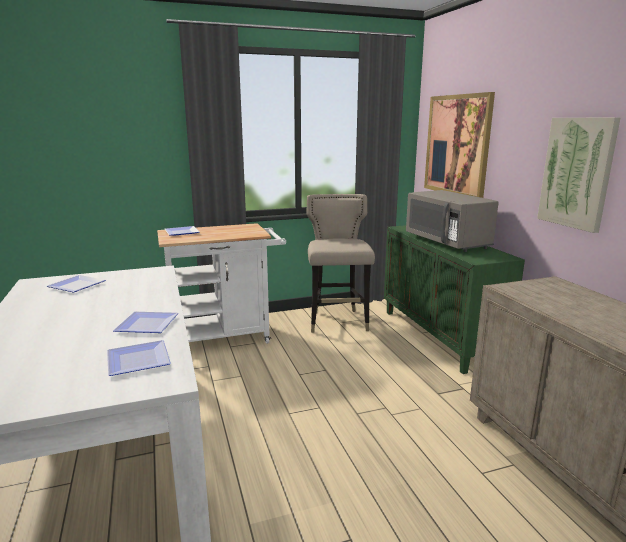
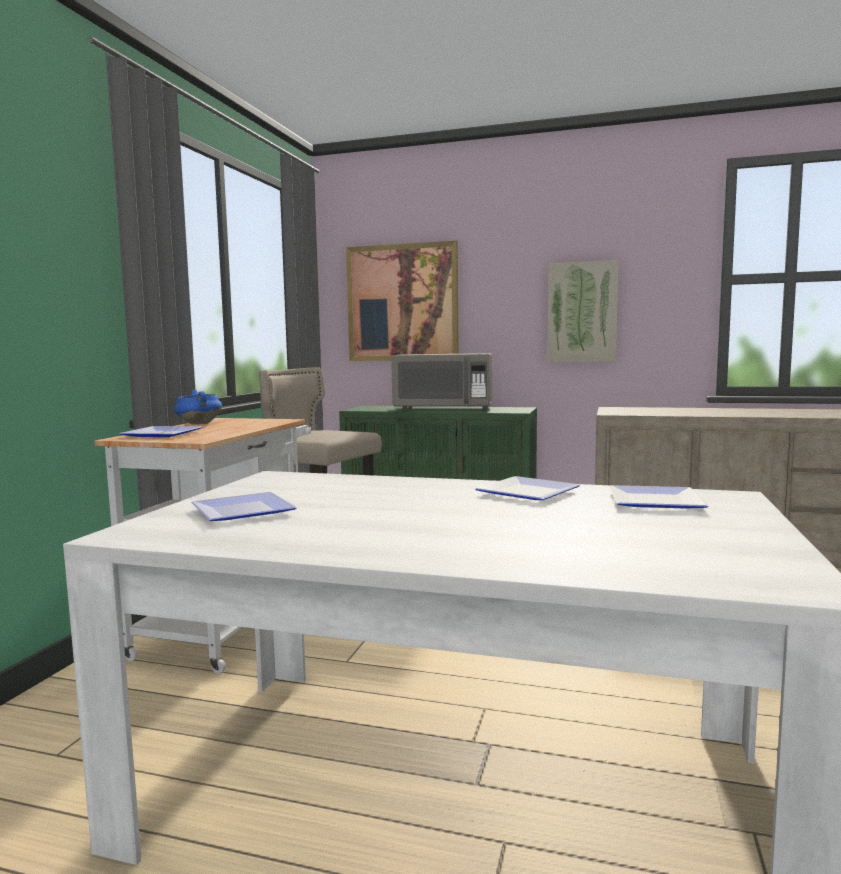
camera: 55 degrees left, 10 degrees down
none -> blue cooking pot [174,390,222,425]

